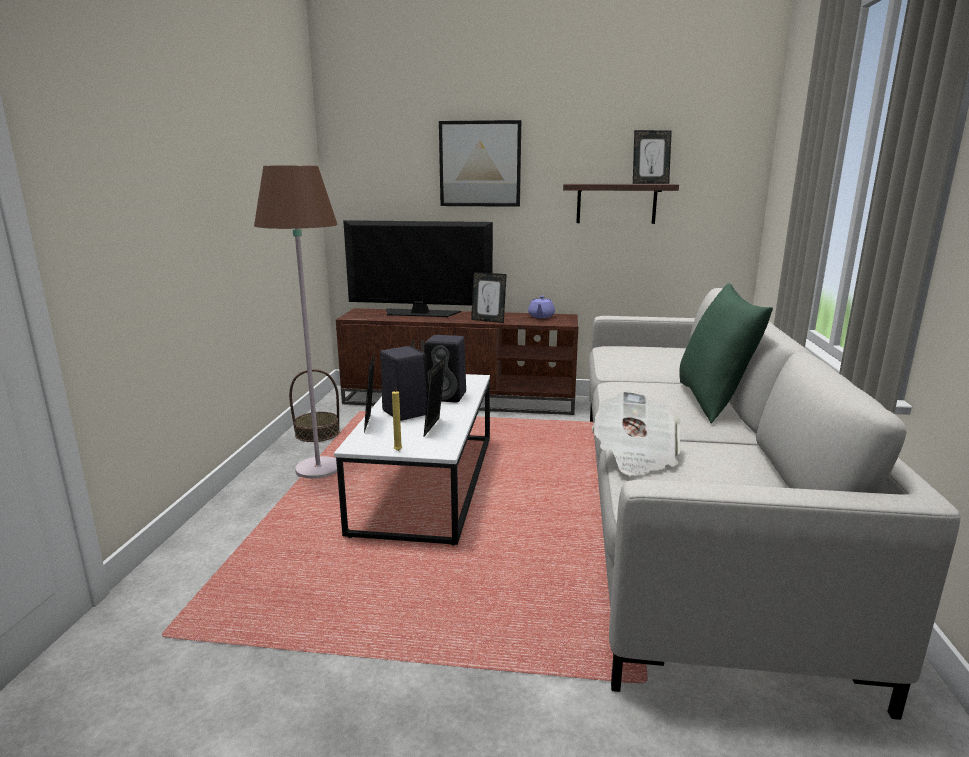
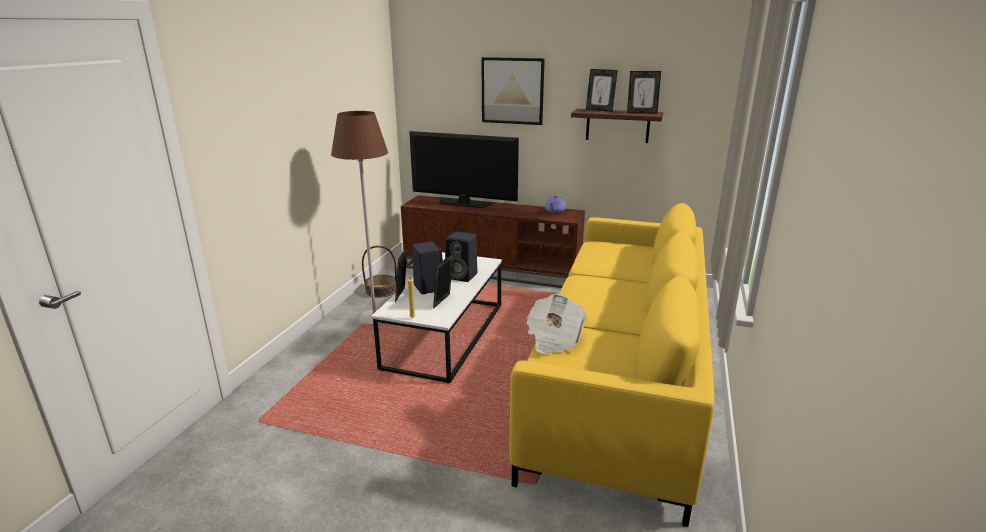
camera: 10 degrees right, 5 degrees up
picture frame [471,272,507,323] -> picture frame moved to [586,69,618,112]
grey sofa [589,288,960,720] -> yellow sofa [509,203,715,527]
green pillow [679,283,773,423] -> none

